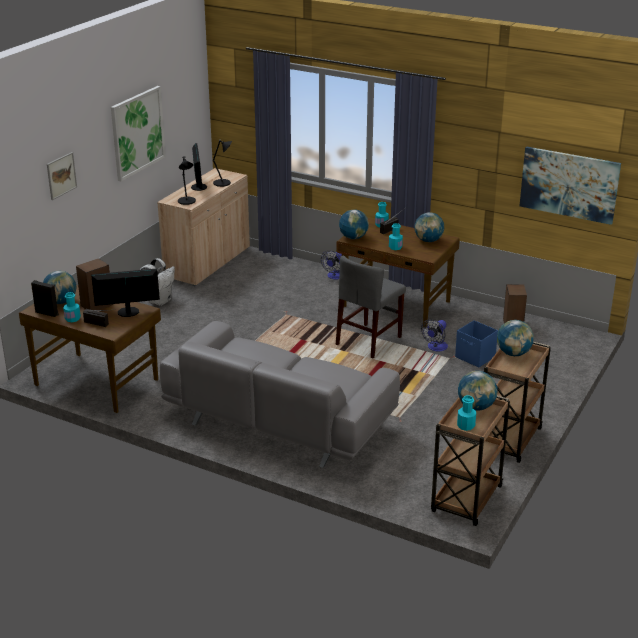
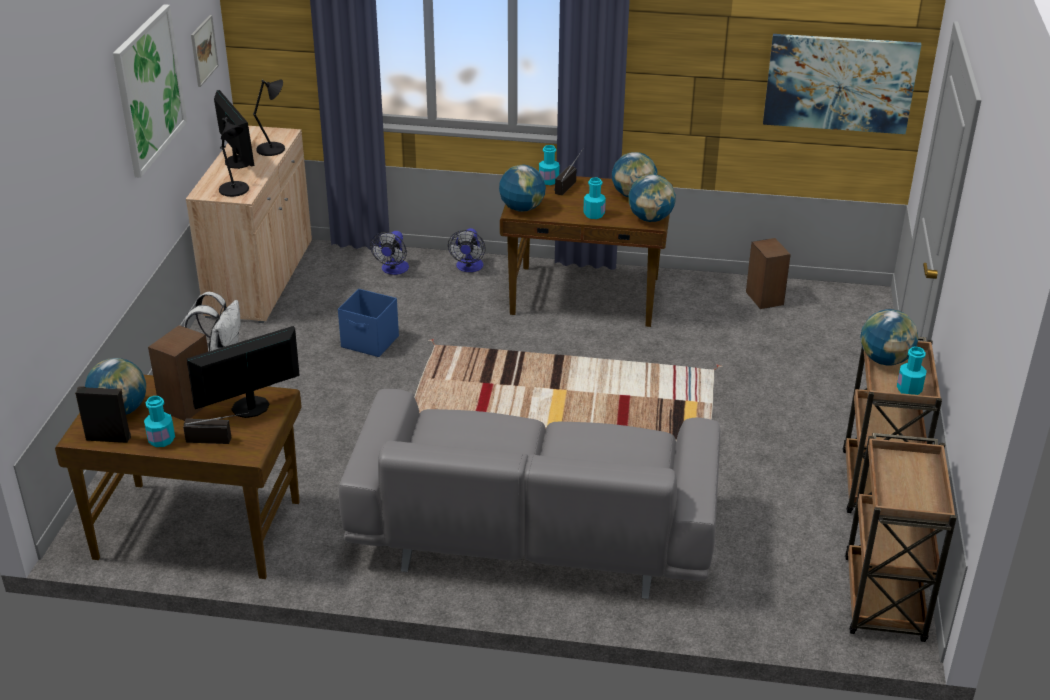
camera: 20 degrees left, 5 degrees up
picture [47,152,77,200] -> picture moved to [191,15,219,87]
grey chair [336,255,406,358] -> none
fan [421,319,448,352] -> fan moved to [370,231,409,275]
blue storage box [455,320,498,367] -> blue storage box moved to [338,289,399,357]
turquoise bottle [457,395,476,431] -> turquoise bottle moved to [897,347,927,395]
globe [458,371,498,411] -> globe moved to [628,175,676,222]

